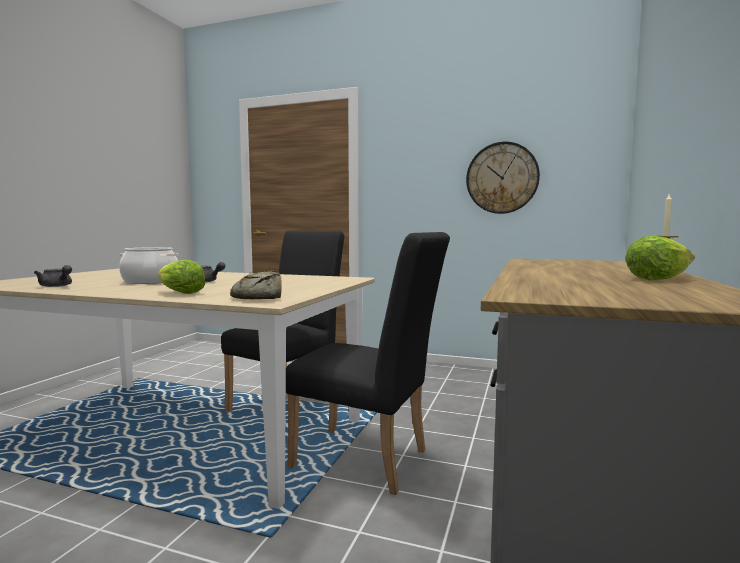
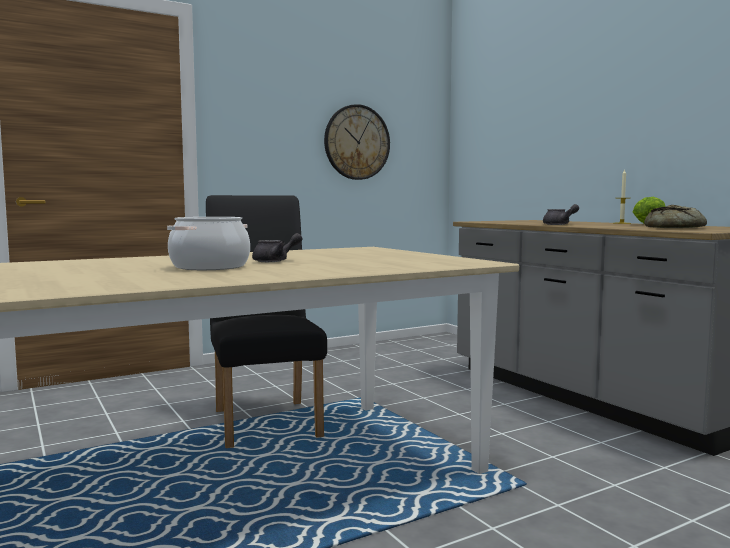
camera: 50 degrees left, 0 degrees up
grey teapot [34,265,72,287] -> grey teapot moved to [543,204,579,225]
lettuce [158,260,205,294] -> none
bread [230,271,282,299] -> bread moved to [644,205,707,228]
black chair [286,232,450,495] -> none

